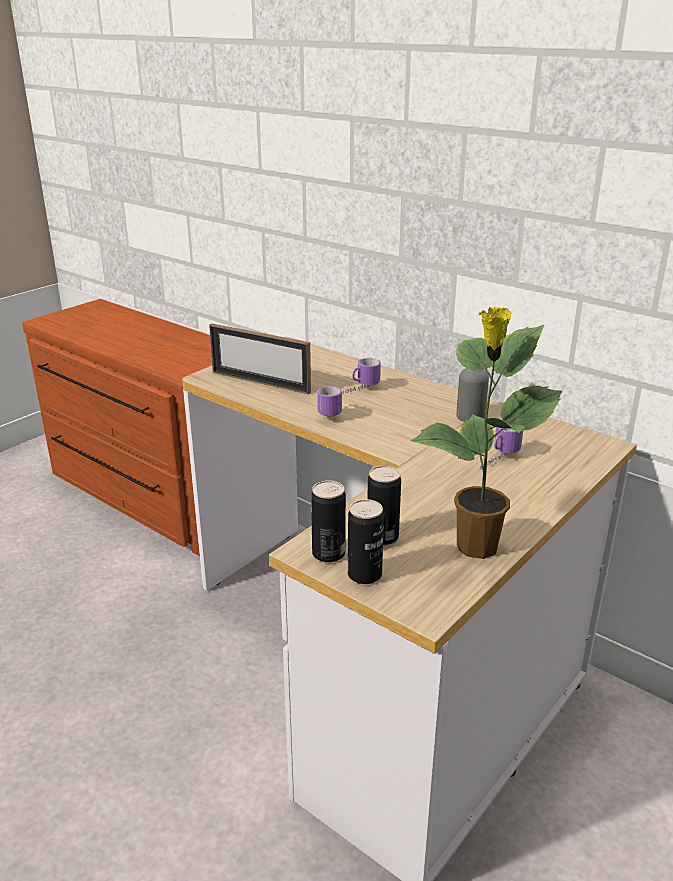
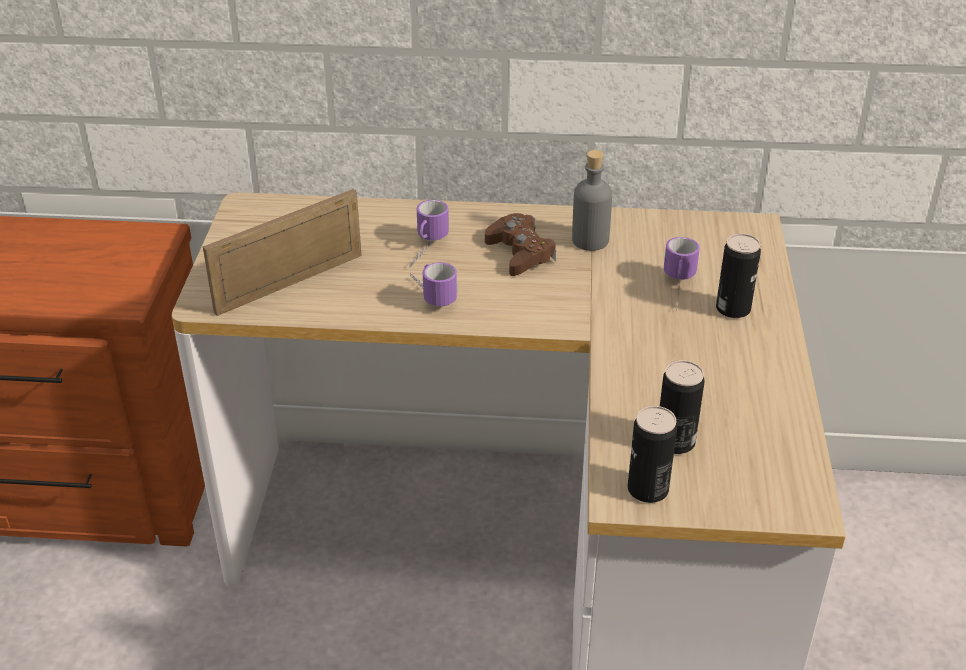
camera: 35 degrees left, 10 degrees up
picture frame [209,323,311,394] -> picture frame turned 150 degrees clockwise [203,189,362,316]
can [348,499,384,584] -> can moved to [716,234,761,318]
potted plant [411,307,562,559] -> none
none -> brown game controller [485,213,556,276]

